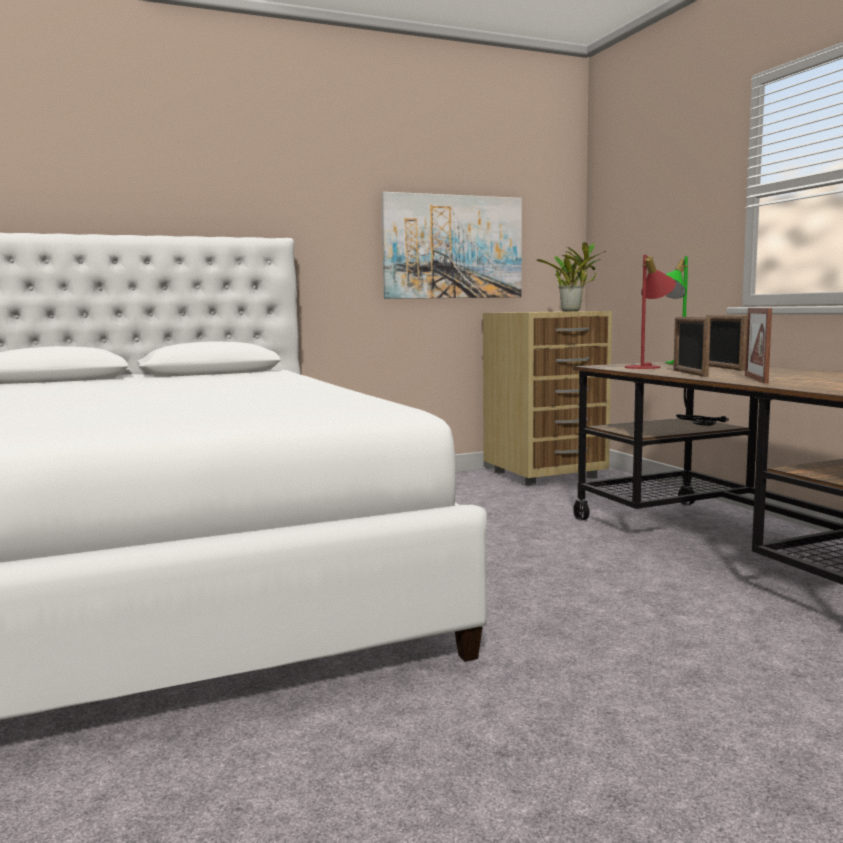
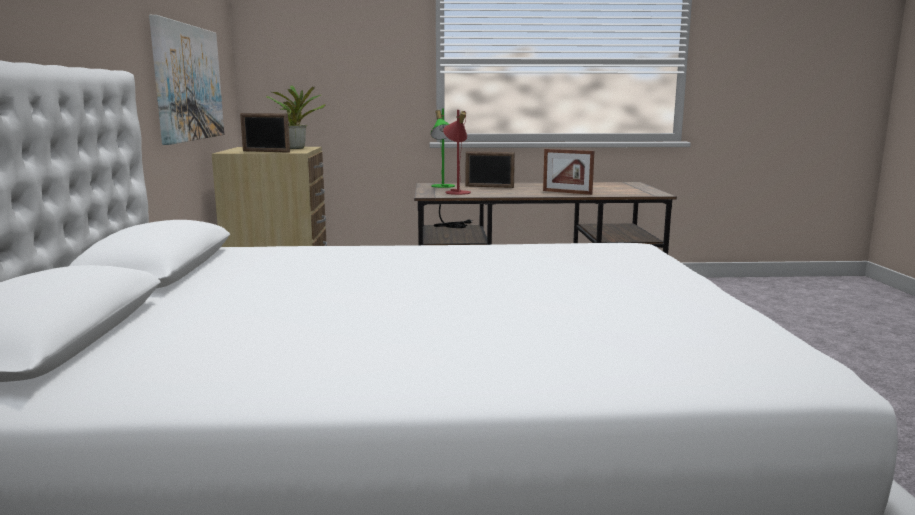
camera: 70 degrees left, 5 degrees up
picture frame [673,317,711,377] -> picture frame moved to [240,113,290,153]

